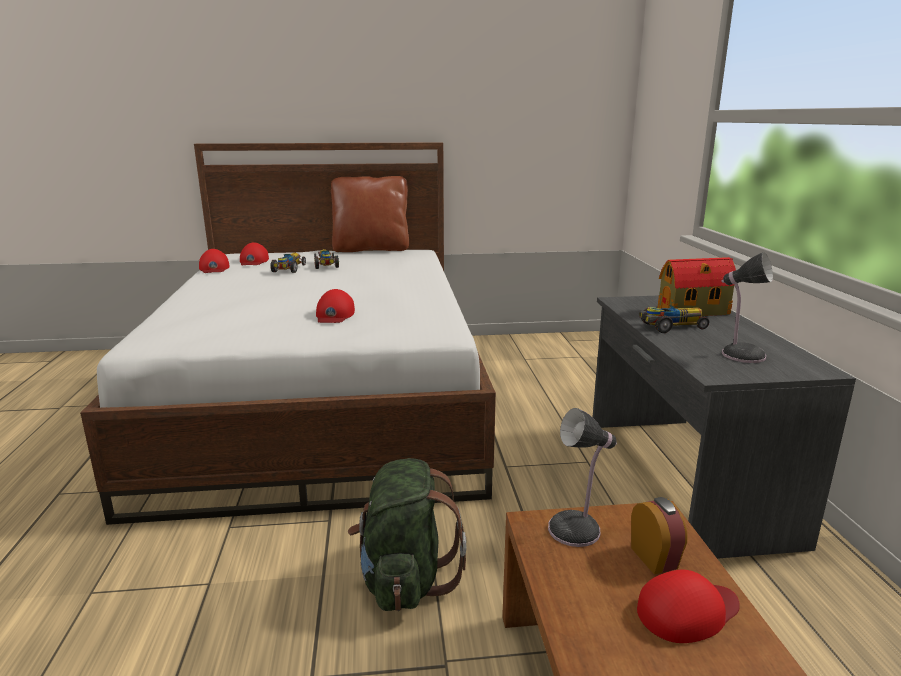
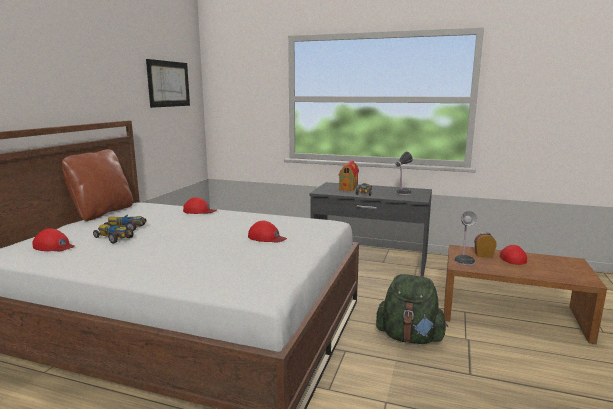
camera: 65 degrees left, 5 degrees down
red cap [199,249,230,273] -> red cap moved to [183,197,217,214]
none -> picture [146,59,190,108]

